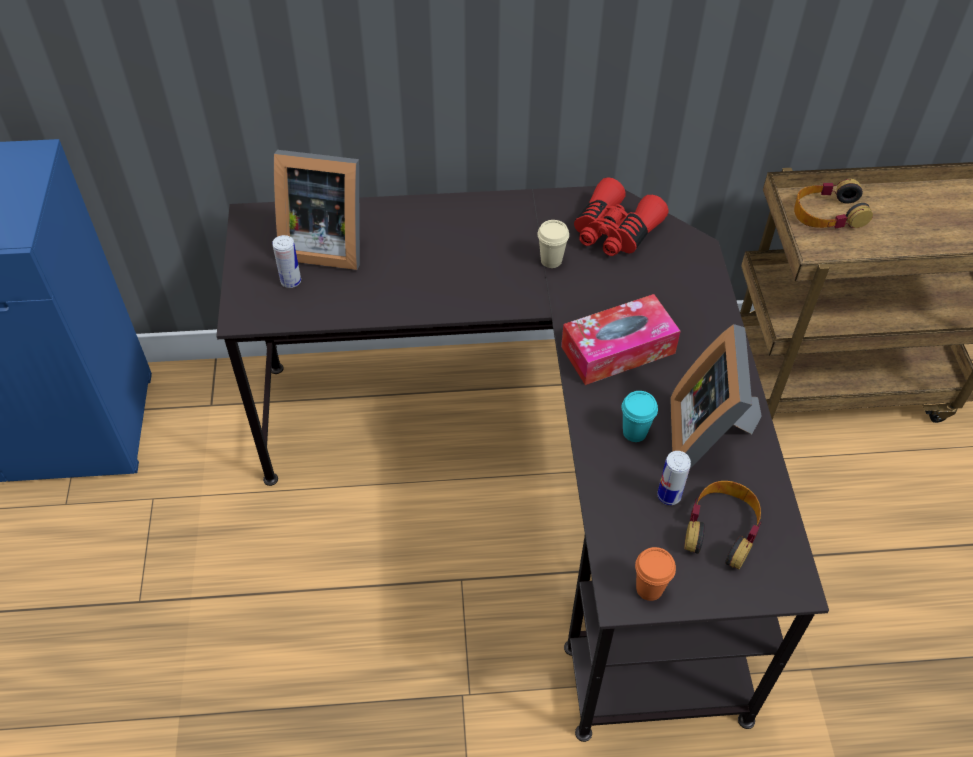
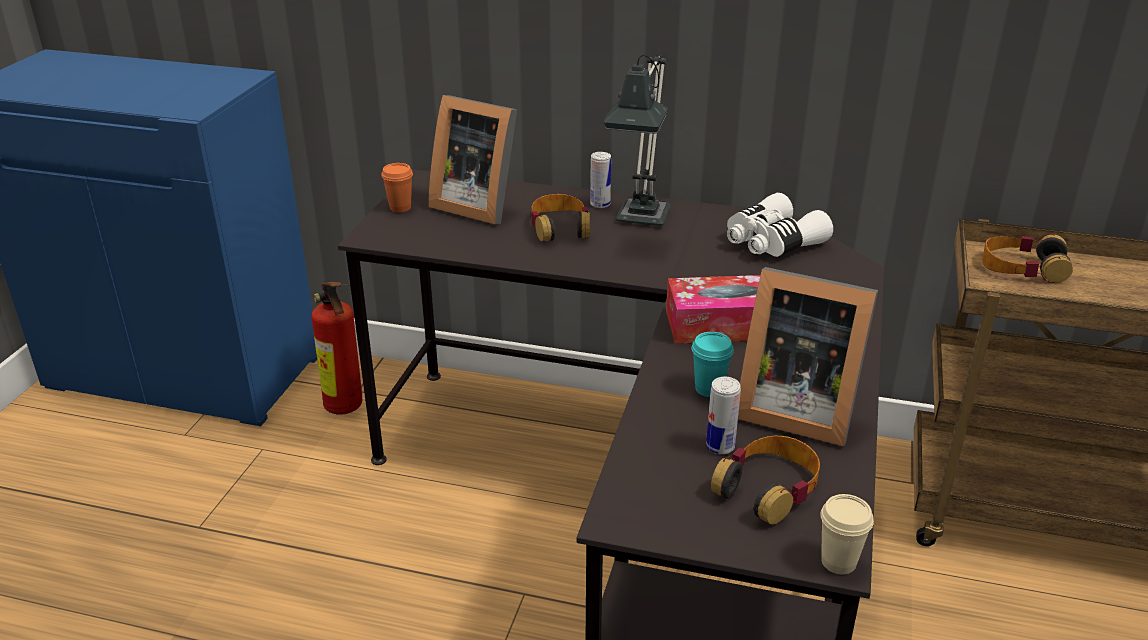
camera: 20 degrees right, 20 degrees down
can [272,235,301,288] -> can moved to [590,152,611,208]
beige cup [538,220,569,268] -> beige cup moved to [820,494,874,574]
red binoculars [574,177,668,256] -> white binoculars [727,193,833,257]
orange cup [635,547,676,601] -> orange cup moved to [381,163,413,212]
picture frame [670,324,762,469] -> picture frame turned 90 degrees counterclockwise [738,267,878,446]
none -> fire extinguisher [311,282,363,415]
none -> headphones [530,194,590,241]
none -> table lamp [604,54,671,226]

